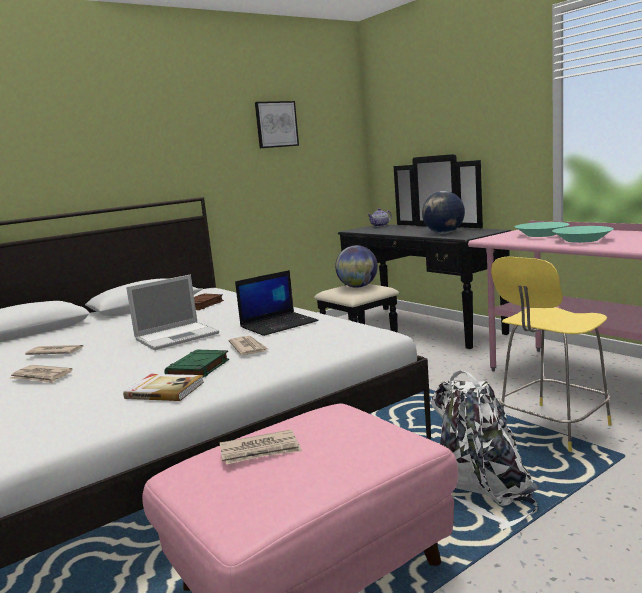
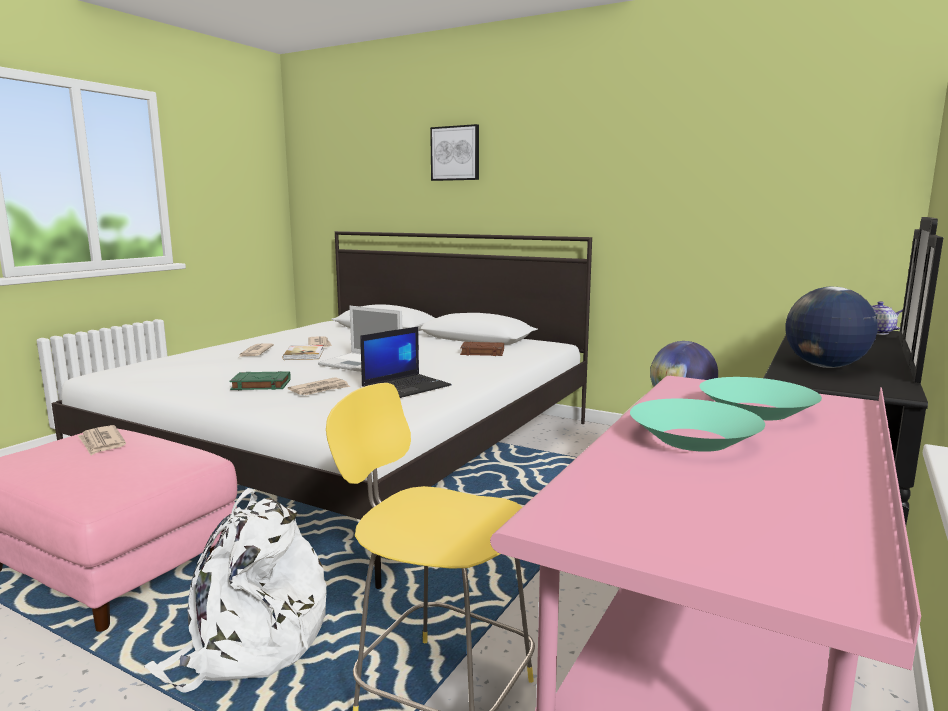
camera: 65 degrees right, 0 degrees up
book [123,374,204,401] -> book moved to [283,345,323,360]
laptop [235,270,318,336] -> laptop turned 75 degrees counterclockwise [360,327,452,398]
picture [255,101,299,148] -> picture moved to [430,124,479,181]

